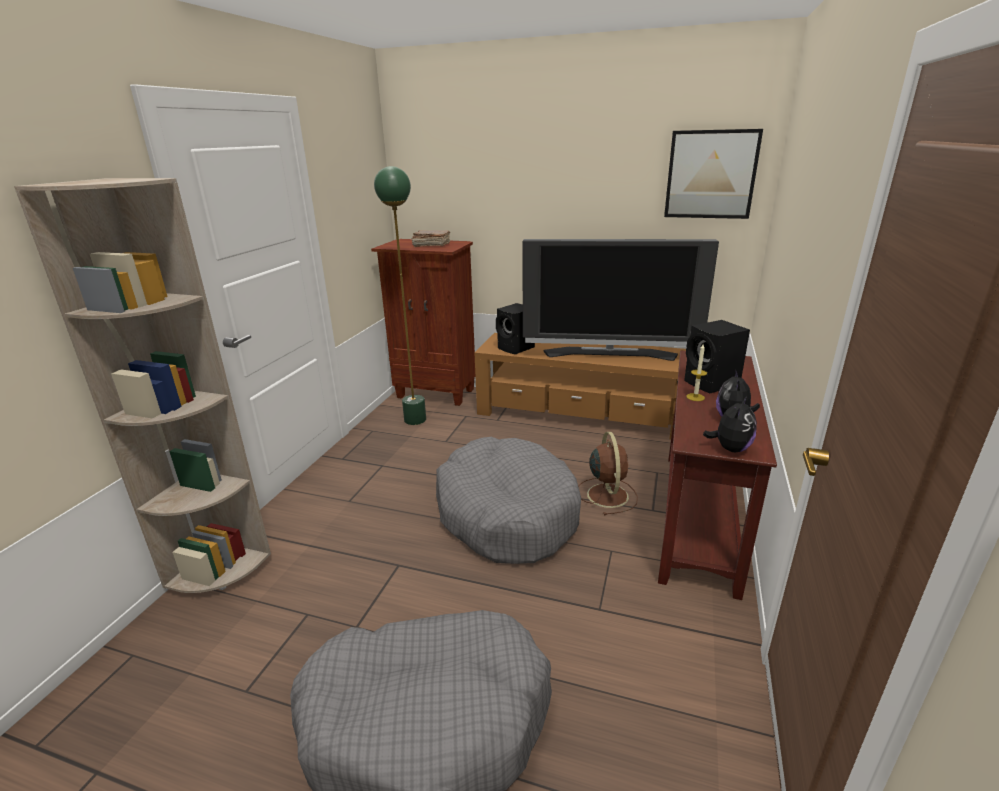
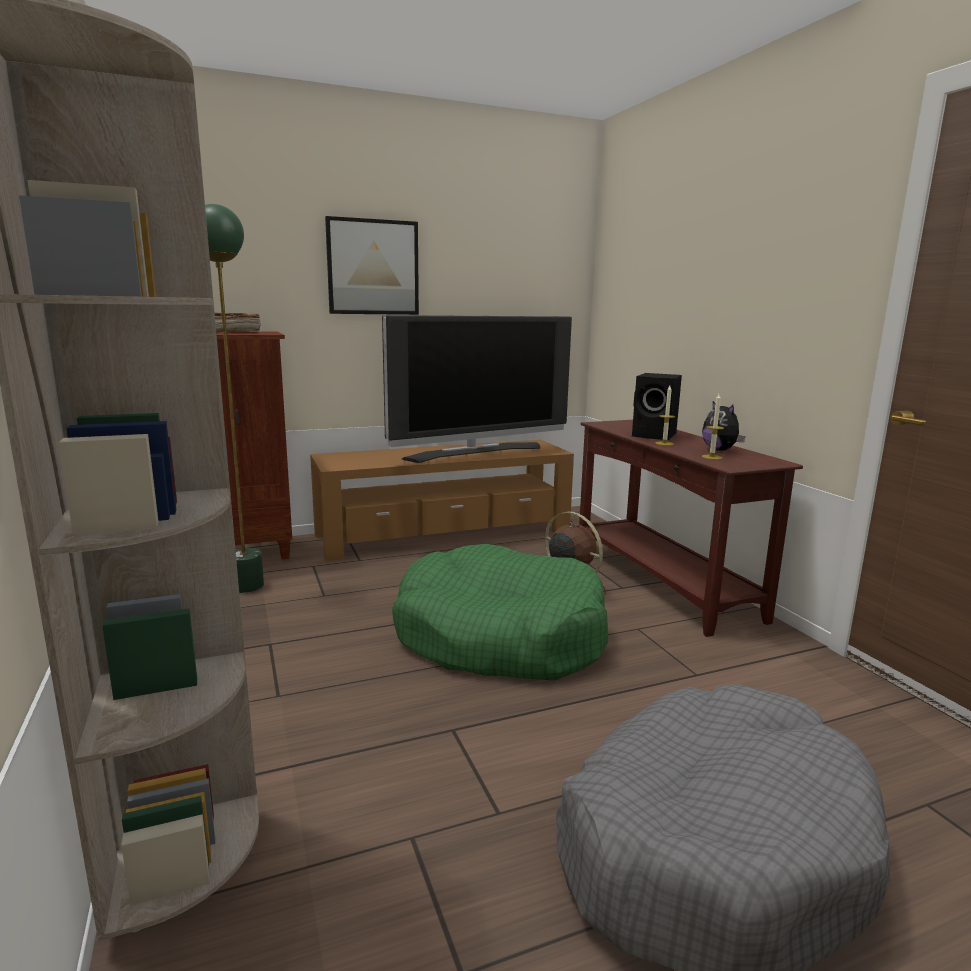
camera: 40 degrees left, 10 degrees down
grey dog bed [436,437,581,564] -> green dog bed [392,544,608,681]
black speaker [496,303,535,354] -> none
picture [664,129,763,219] -> picture moved to [325,216,419,315]
plush toy [703,395,757,452] -> none
none -> candle [701,394,724,460]

